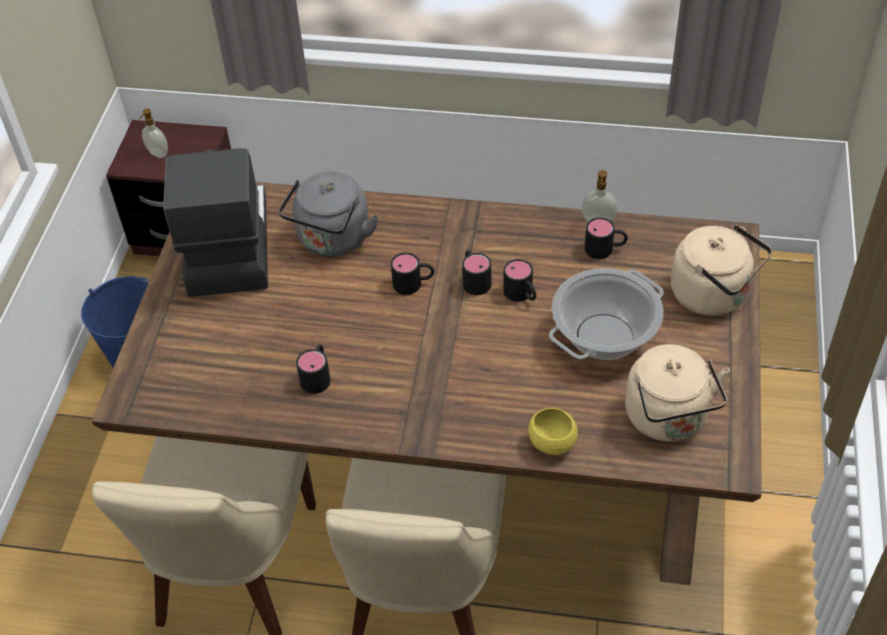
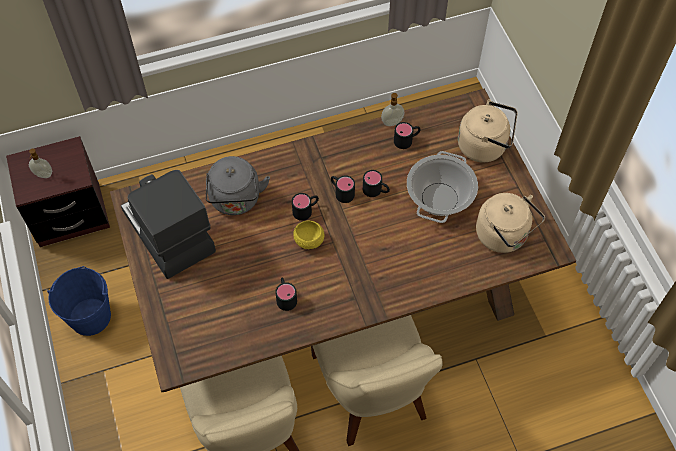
camera: 30 degrees left, 10 degrees up
yellow bowl [528,408,578,455] -> yellow bowl moved to [293,220,324,249]

